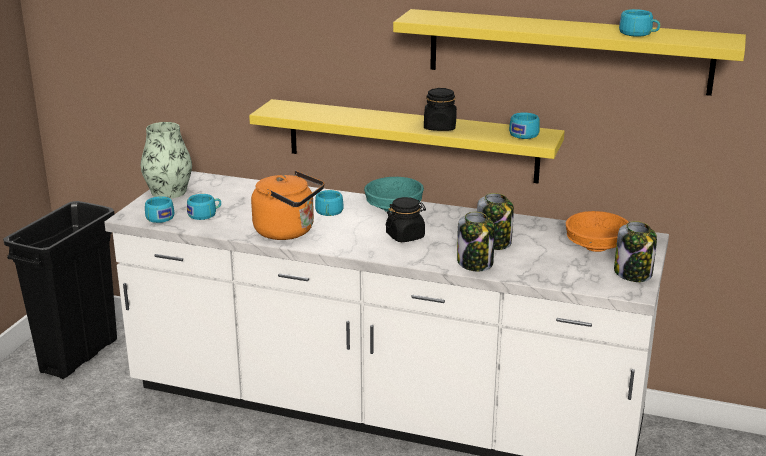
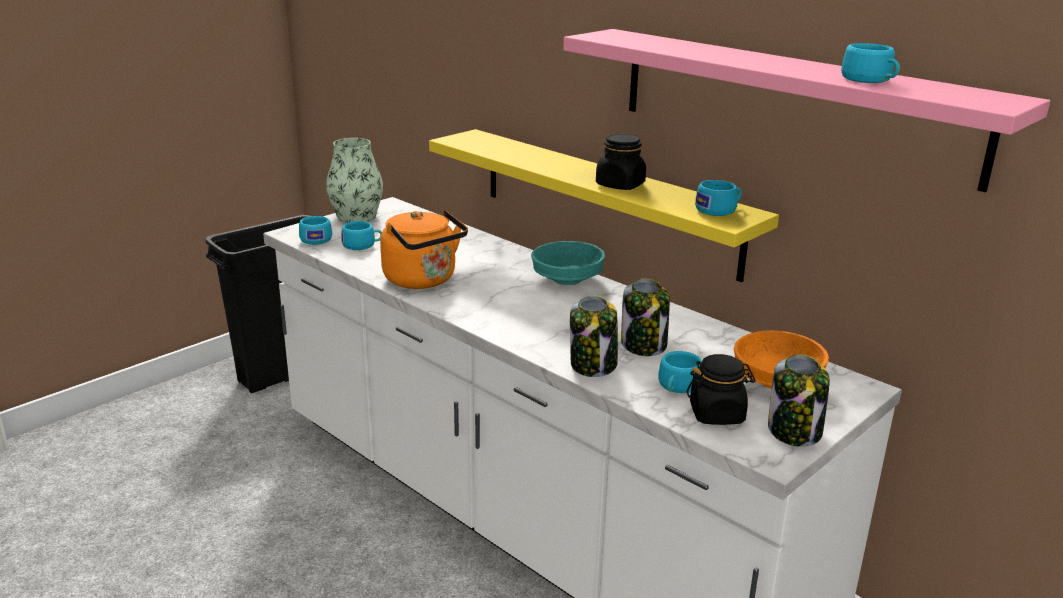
camera: 25 degrees right, 0 degrees up
turquoise cup [315,190,344,216] -> turquoise cup moved to [658,351,702,393]
black jar [386,197,426,242] -> black jar moved to [687,354,756,425]
yellow shelf [393,9,746,96] -> pink shelf [563,29,1050,192]

